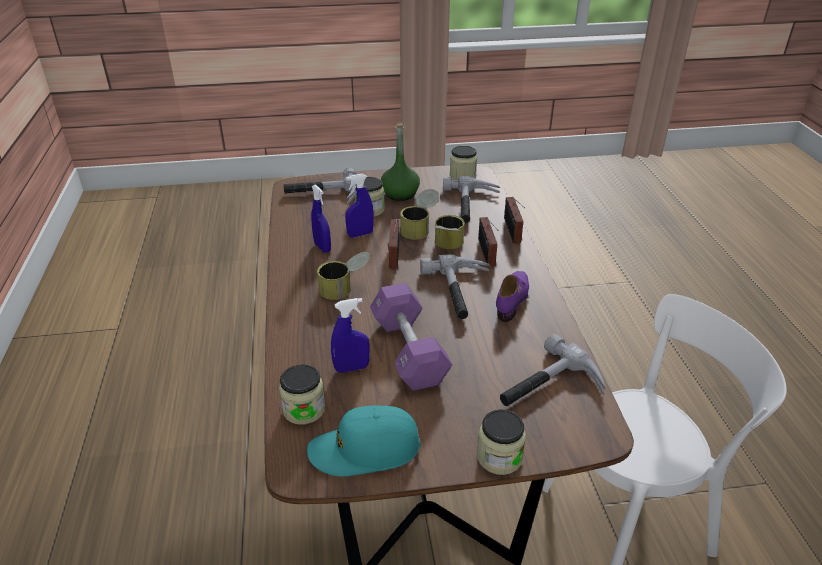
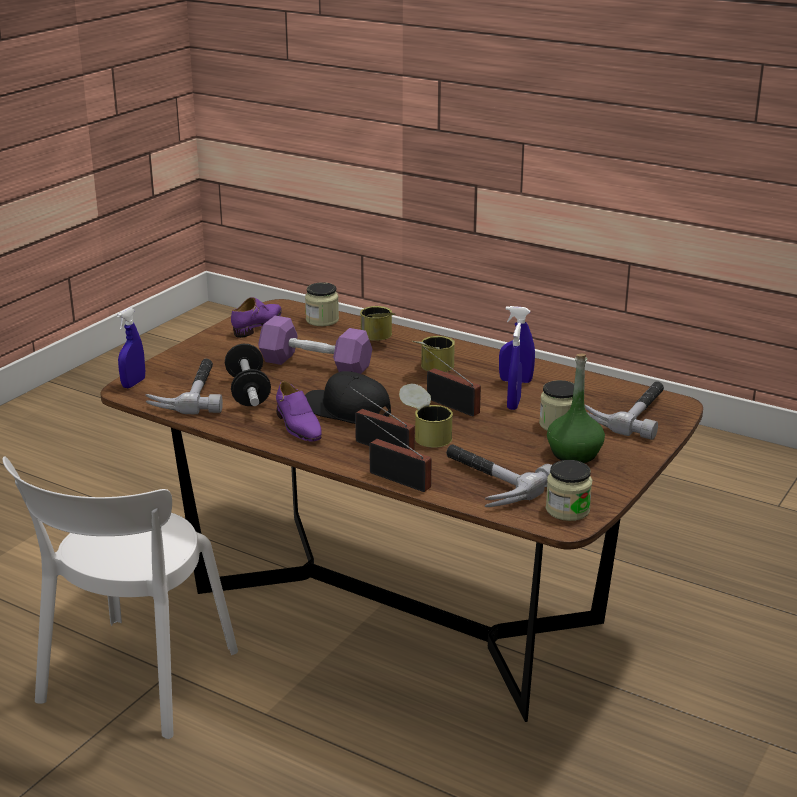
camera: 130 degrees right, 10 degrees down
turquoise cap [307,405,421,477] -> purple shoe [231,297,282,338]
blue spray bottle [331,298,370,373] -> blue spray bottle moved to [117,307,145,388]
can [400,189,440,240] -> can moved to [360,306,395,341]
hammer [420,254,490,319] -> black cap [305,371,391,424]
jar [477,409,526,475] -> none
none -> dumbbell [225,344,271,406]

